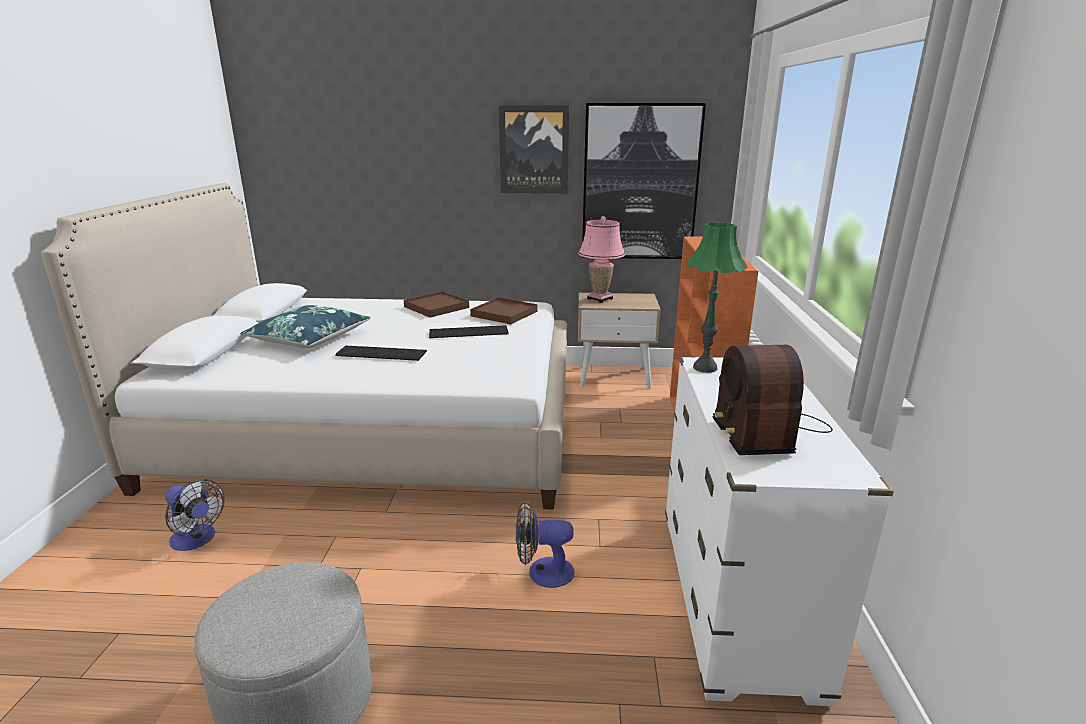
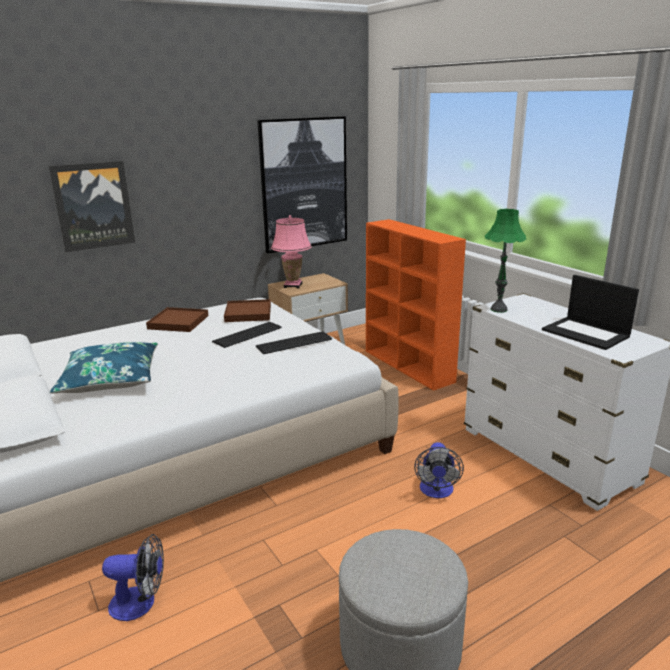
camera: 35 degrees left, 0 degrees up
keyboard [335,346,427,361] -> keyboard moved to [256,331,332,354]
picture [499,105,569,194] -> picture moved to [49,161,135,252]
fan [516,501,574,588] -> fan turned 45 degrees counterclockwise [414,442,464,498]
radio [713,345,833,455] -> laptop [542,275,639,350]

